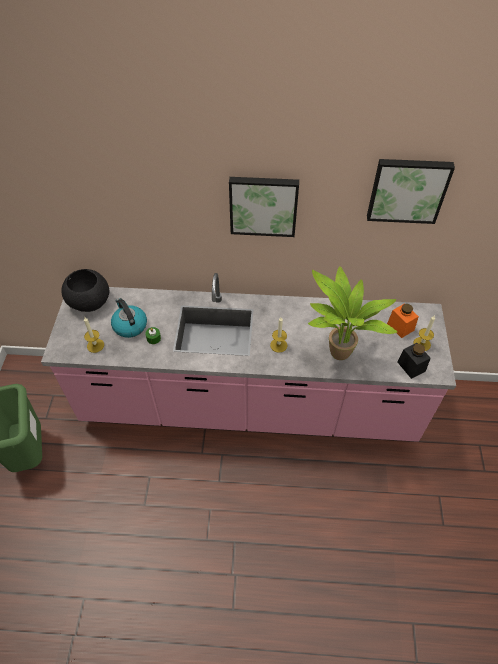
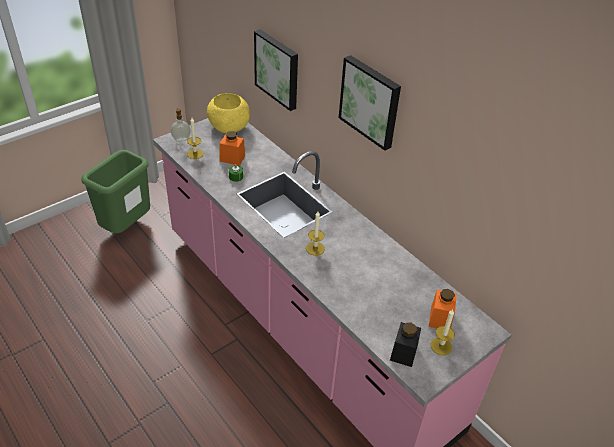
camera: 45 degrees right, 10 degrees down
black bowl [61,269,109,312] -> yellow bowl [207,93,250,133]
kettle [111,298,147,338] -> orange jar [220,131,245,166]
potted plant [308,266,398,360] -> none
picture [367,159,455,224] -> picture moved to [254,29,298,111]
none -> soap dispenser [171,109,191,141]

